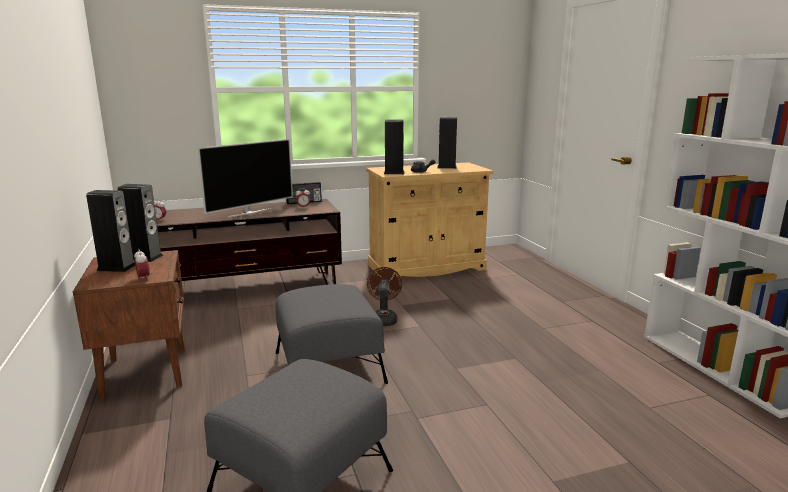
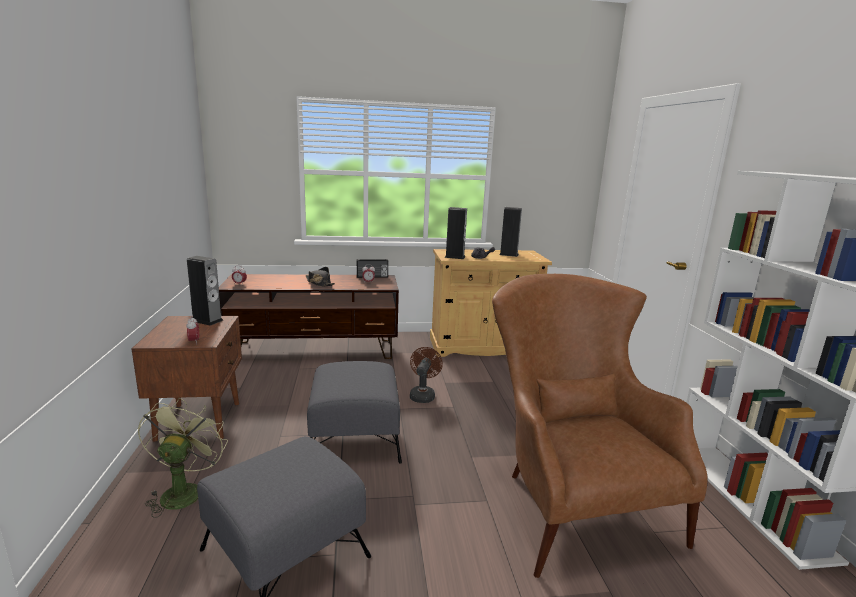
camera: 10 degrees right, 0 degrees up
speaker [86,190,136,272] -> none
television [198,139,293,218] -> black hat [306,267,335,287]
none -> green fan [138,398,228,518]
none -> brown armchair [492,274,708,578]

